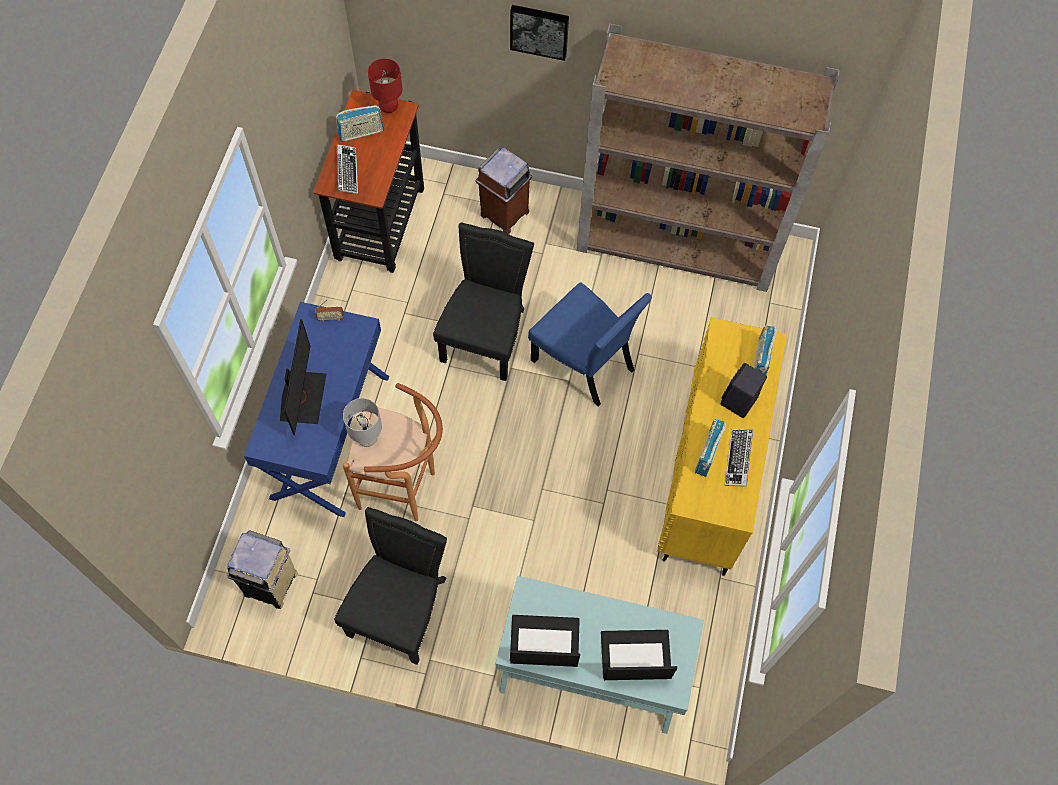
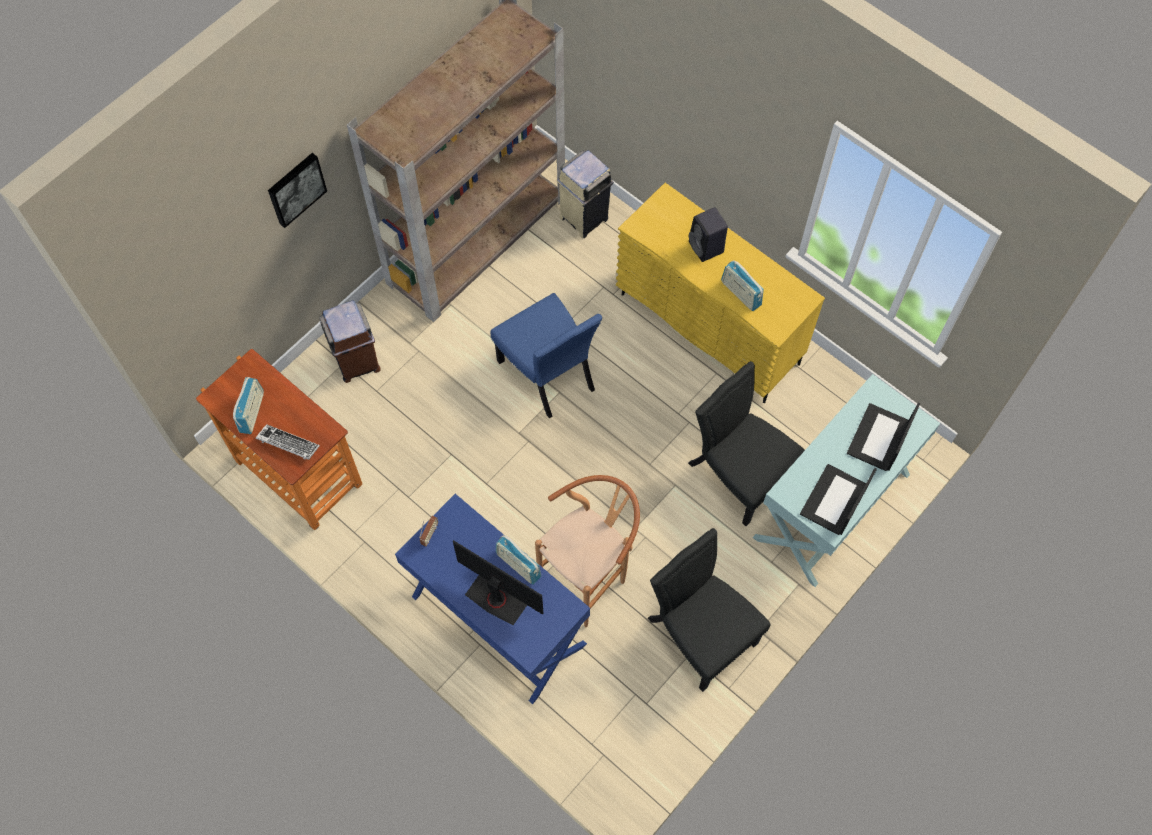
camera: 60 degrees left, 0 degrees up
beige trash can [227,530,298,609] -> beige trash can moved to [557,150,614,238]
black cart [313,90,424,273] -> orange cart [196,349,363,530]
grey table lamp [343,398,382,447] -> none
red table lamp [368,58,402,113] -> none
black chair [433,222,534,381] -> black chair moved to [688,361,805,526]
blue chair [528,282,652,407] -> blue chair turned 75 degrees clockwise [490,293,602,418]
keyboard [724,429,753,487] -> none
radio [753,325,777,375] -> radio moved to [496,535,541,585]

